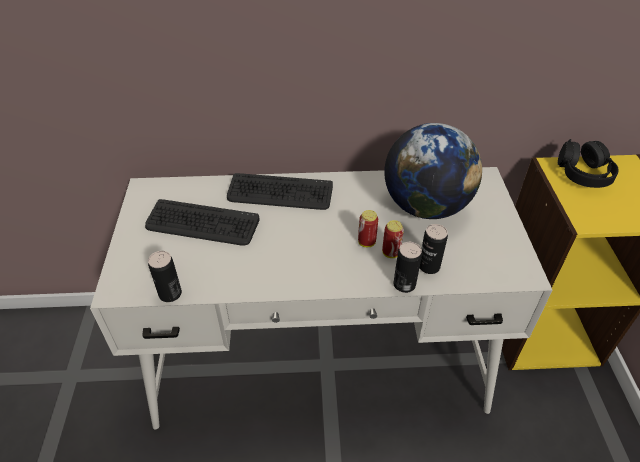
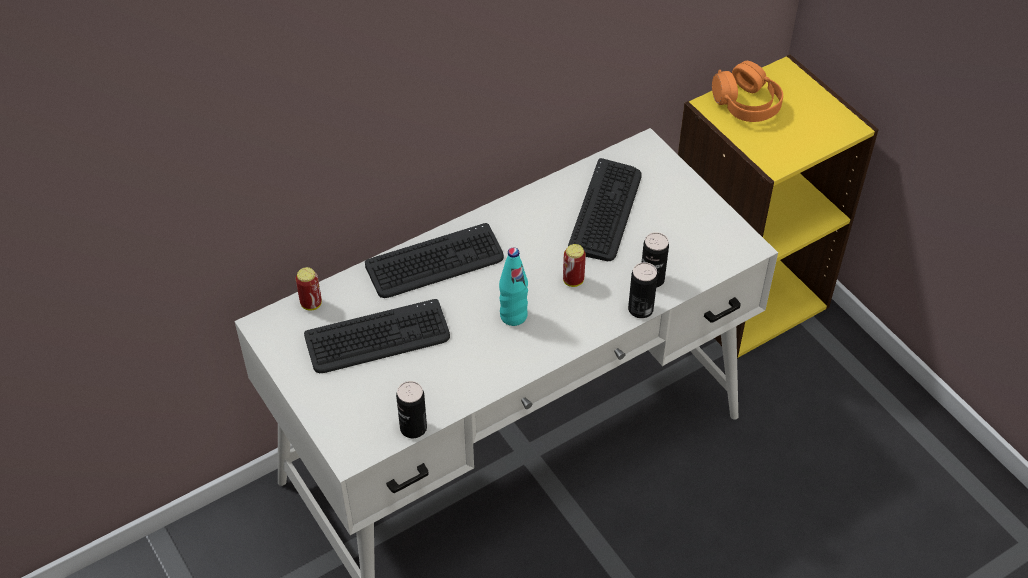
camera: 30 degrees left, 5 degrees up
can [382,220,404,258] -> can moved to [296,267,322,311]
globe [384,123,482,219] -> keyboard [568,158,642,261]
black headphones [558,139,619,188] -> orange headphones [712,61,783,122]
none -> turquoise bottle [499,247,528,326]

